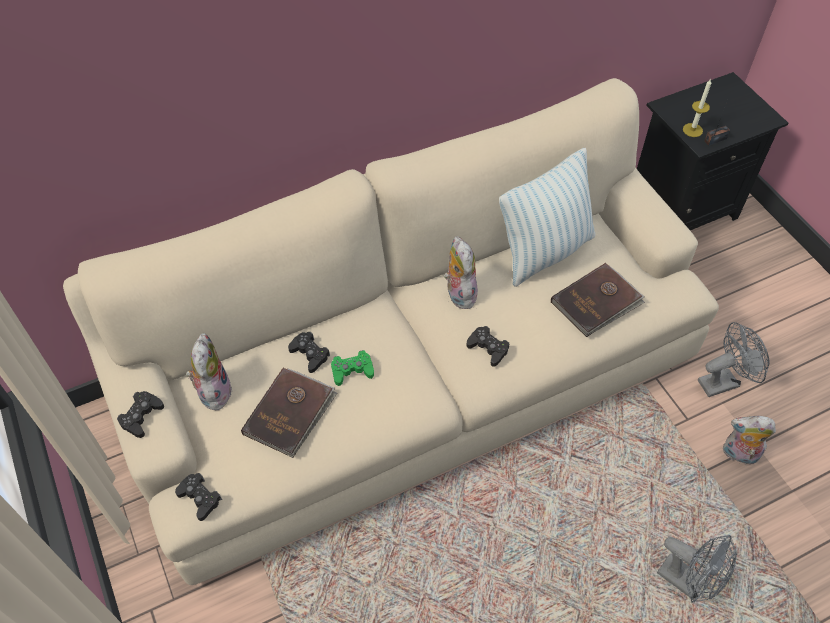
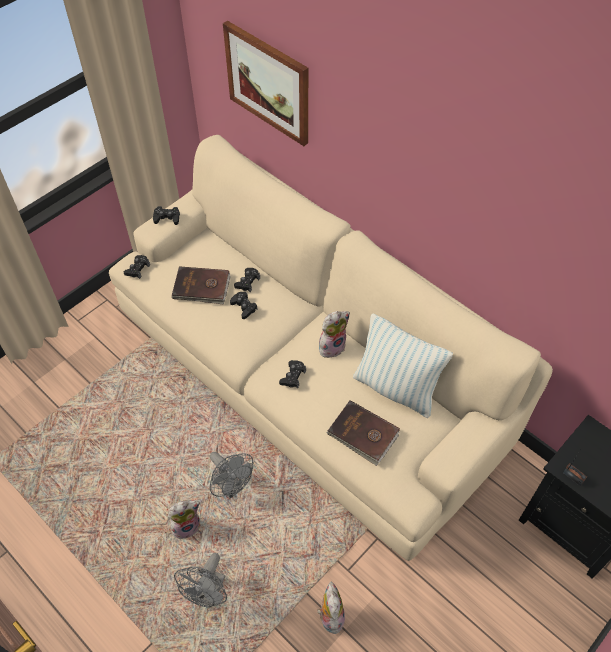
camera: 70 degrees right, 0 degrees up
plush toy [186,333,232,410] -> plush toy moved to [168,500,200,539]
green game controller [331,350,374,386] -> black game controller [230,292,258,319]
candle [683,79,711,137] -> none
grey fan [698,322,770,397] -> grey fan moved to [210,452,253,499]
none -> picture [223,21,308,146]

